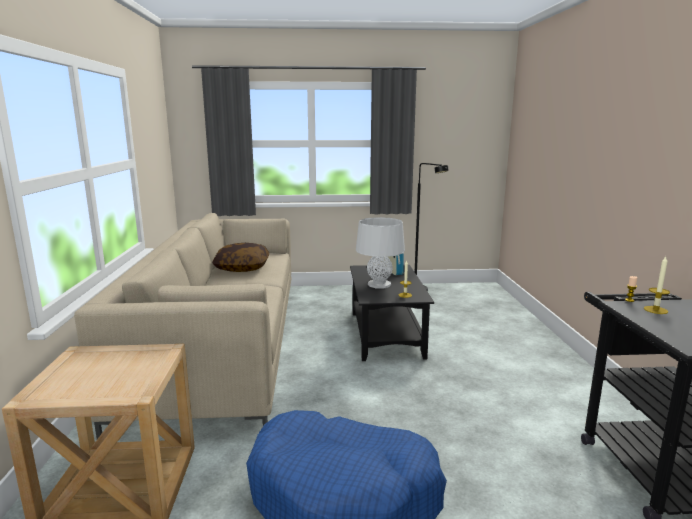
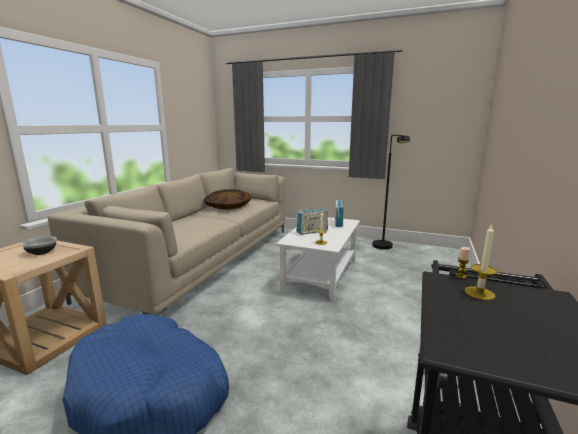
camera: 25 degrees right, 0 degrees up
black coffee table [350,265,434,361] -> white coffee table [276,217,360,302]
grey table lamp [356,217,405,288] -> radio [296,208,328,235]
none -> bowl [21,236,57,255]

